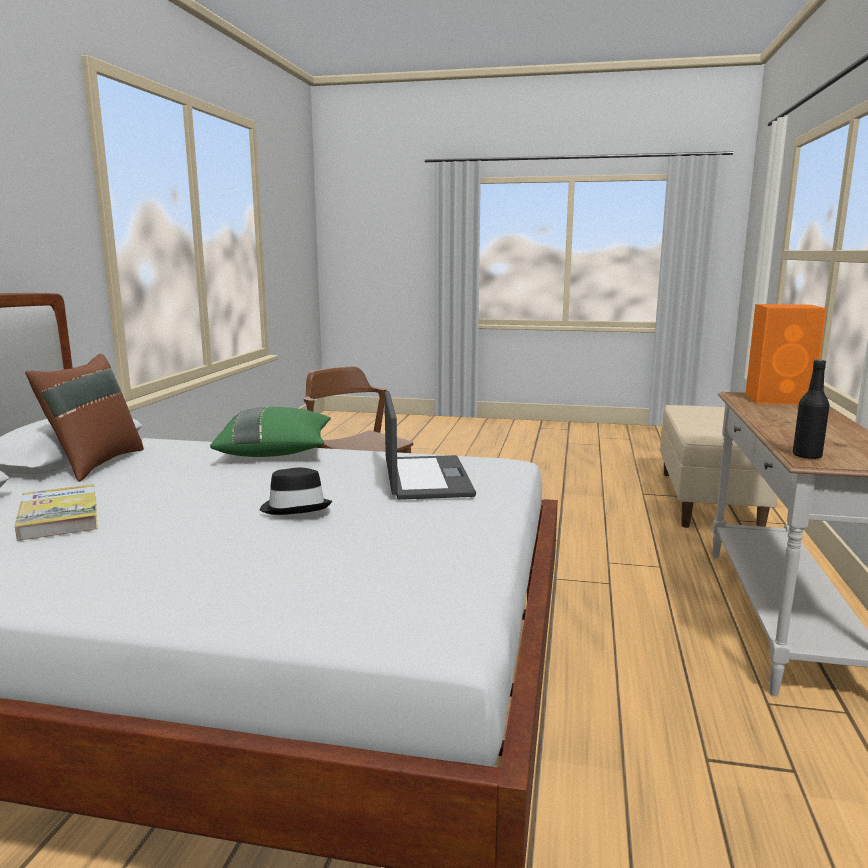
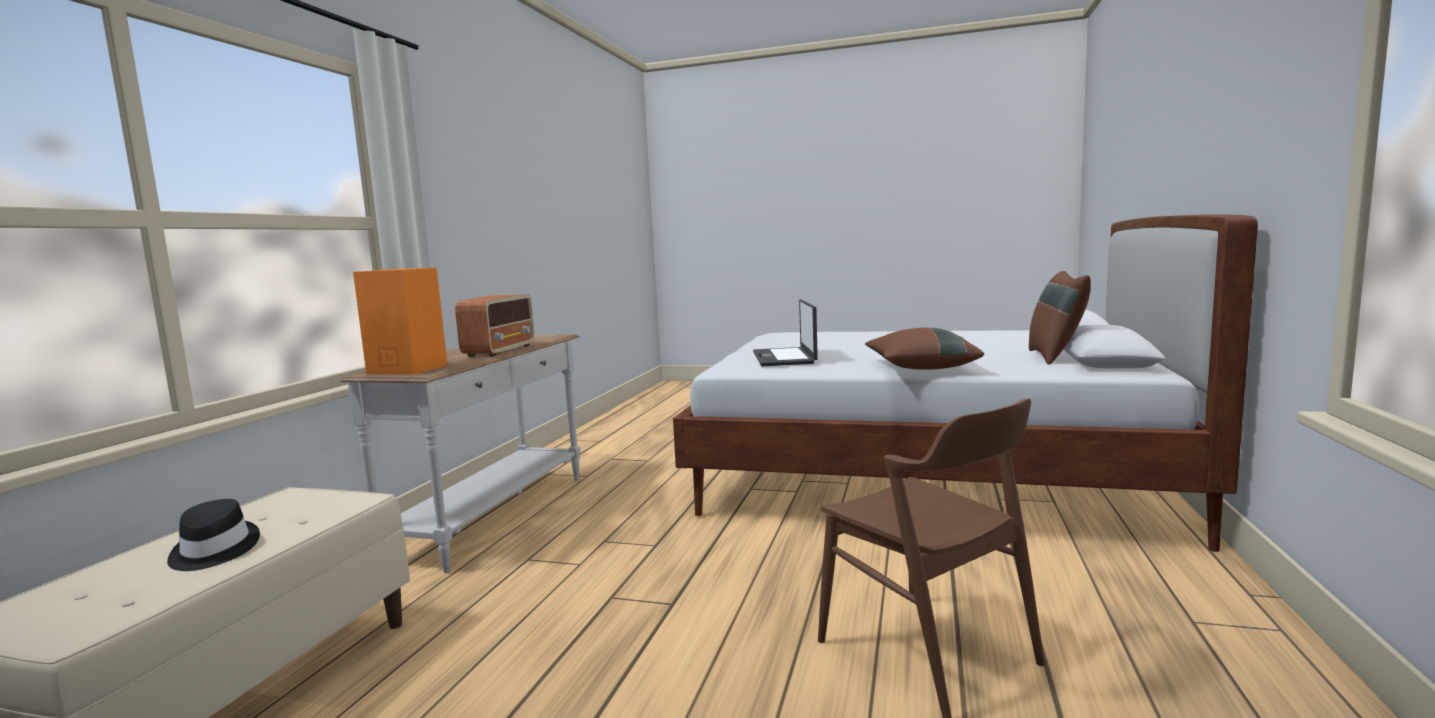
camera: 175 degrees left, 5 degrees down
book [15,484,98,541] -> none
green pillow [210,407,331,457] -> brown pillow [865,328,984,370]
black hat [260,468,332,515] -> black hat moved to [167,499,260,571]
black bottle [793,360,830,459] -> none
none -> radio [455,294,534,357]

